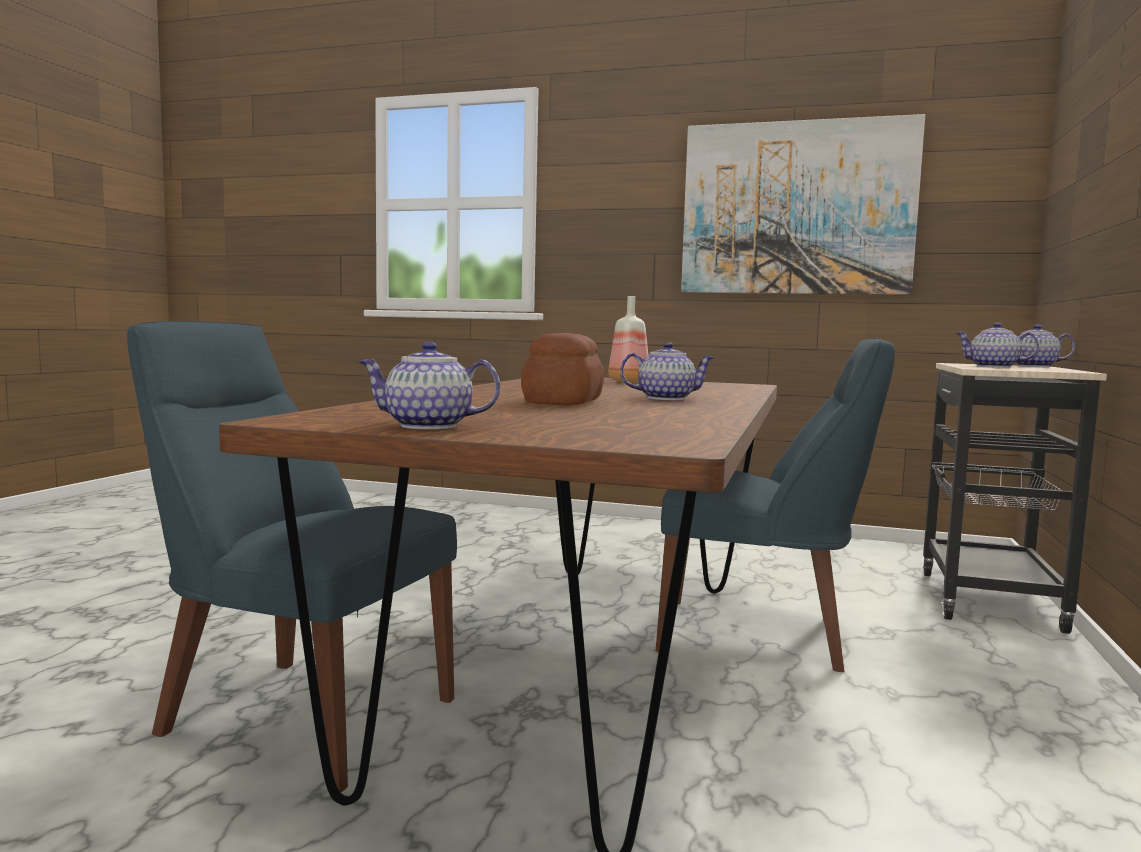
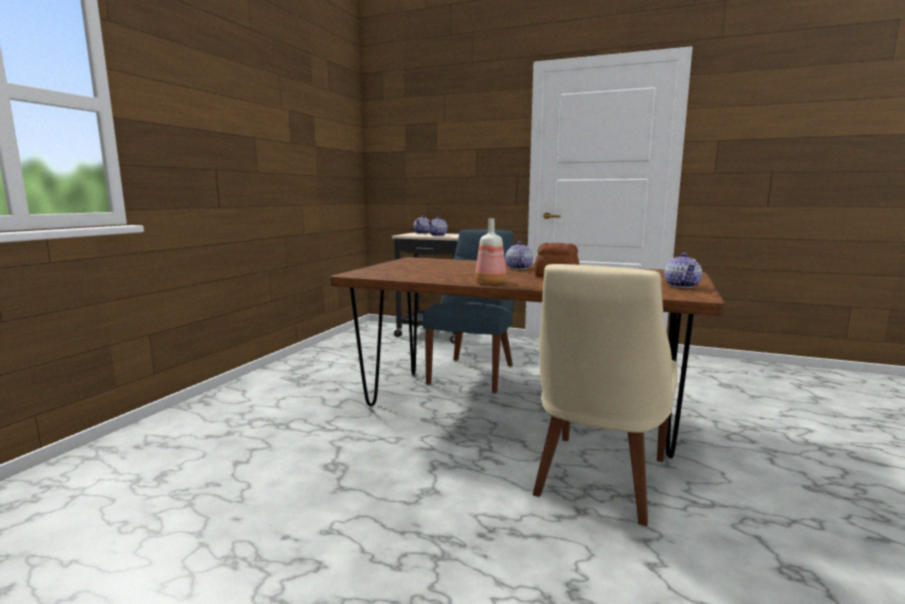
camera: 85 degrees left, 5 degrees up
blue chair [127,321,457,792] -> beige chair [533,264,678,526]
bottle [608,296,649,382] -> bottle moved to [475,218,506,284]
picture [681,114,925,295] -> none

